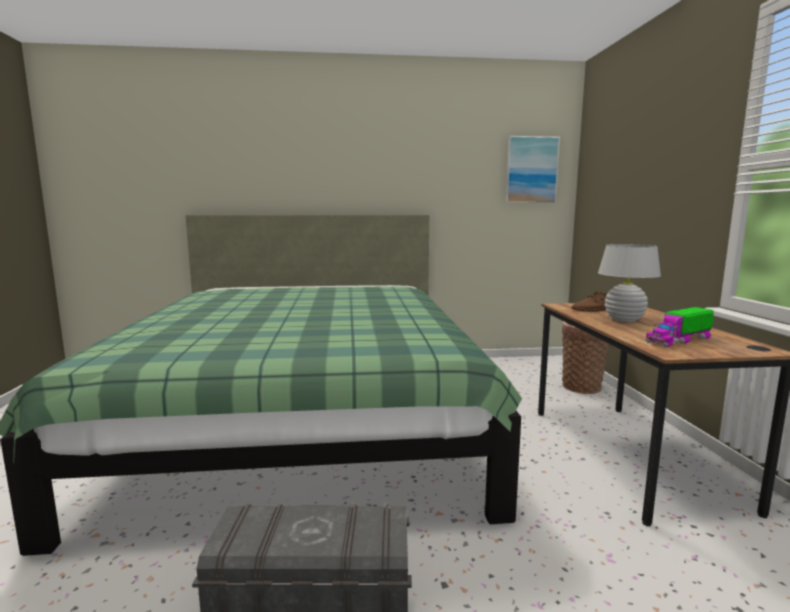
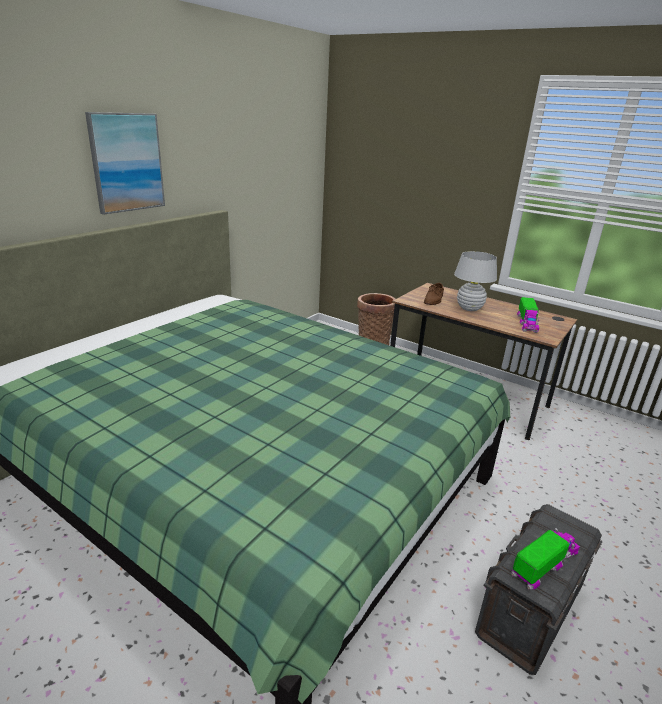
camera: 50 degrees left, 15 degrees up
picture [505,136,560,203] -> picture moved to [85,112,165,214]
none -> toy truck [511,528,580,590]

